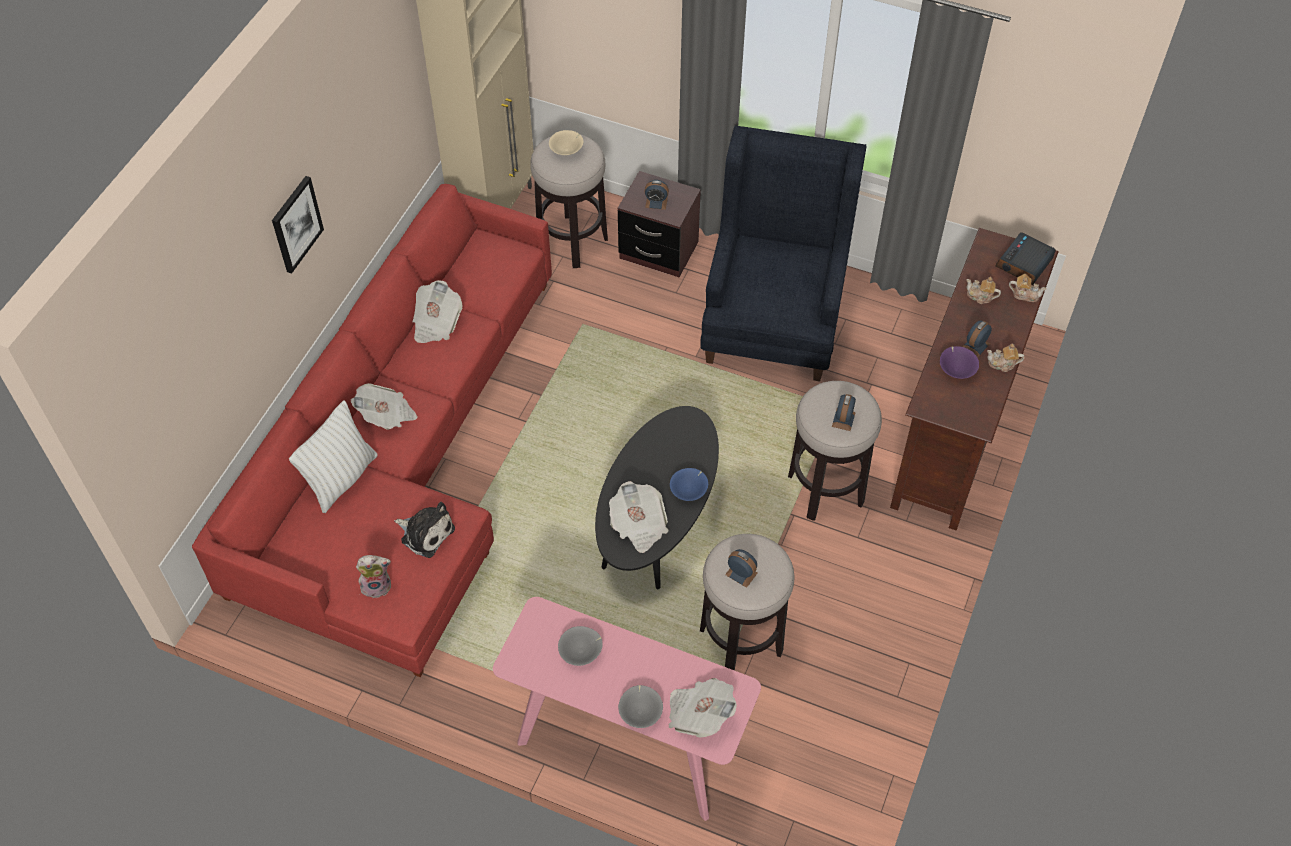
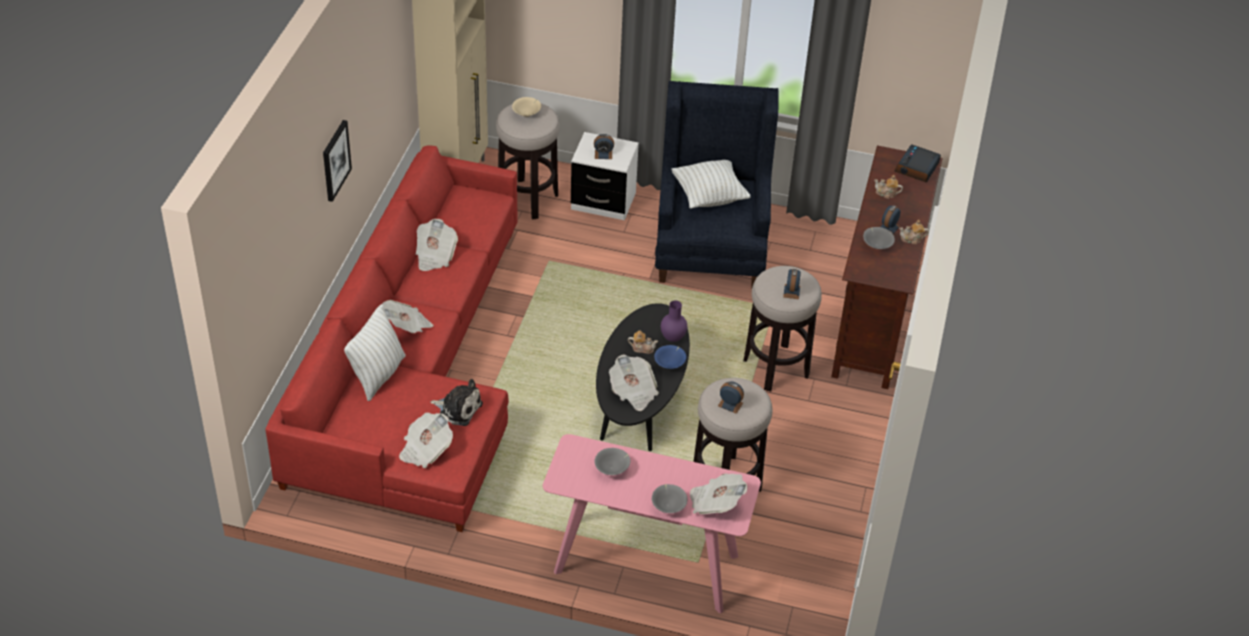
camera: 10 degrees left, 10 degrees down
plush toy [356,555,391,598] -> newspaper [399,412,453,468]
brown nightstand [618,171,701,277] -> white nightstand [571,132,639,220]
purple bowl [940,346,979,379] -> grey bowl [863,227,895,249]
teapot [1009,274,1046,302] -> teapot moved to [628,330,658,354]
none -> purple vase [661,300,687,342]
none -> white pillow [671,160,750,209]

